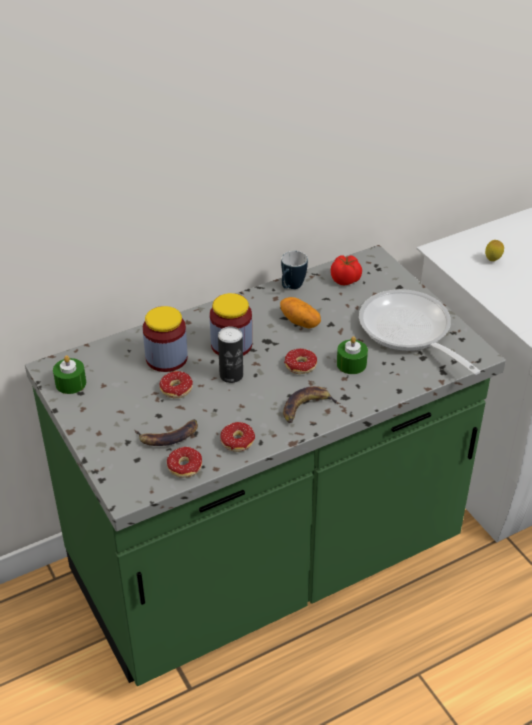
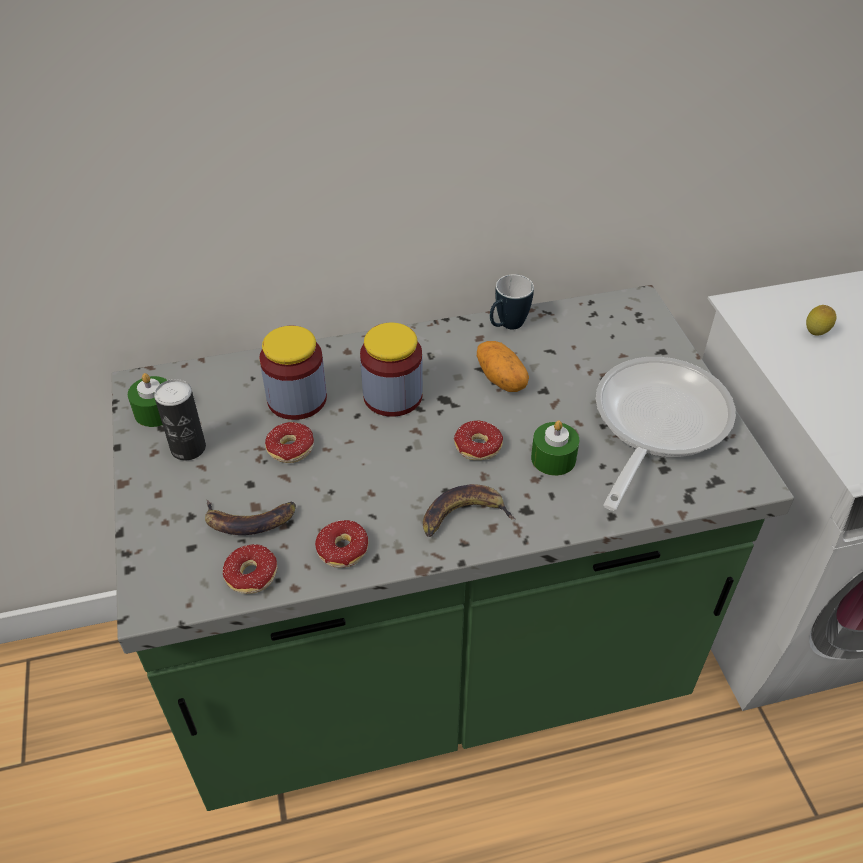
camera: 15 degrees right, 5 degrees up
can [218,326,243,383] -> can moved to [154,379,206,461]
tomato [331,255,362,286] -> none
frying pan [359,289,481,375] -> frying pan turned 45 degrees clockwise [596,357,736,511]

